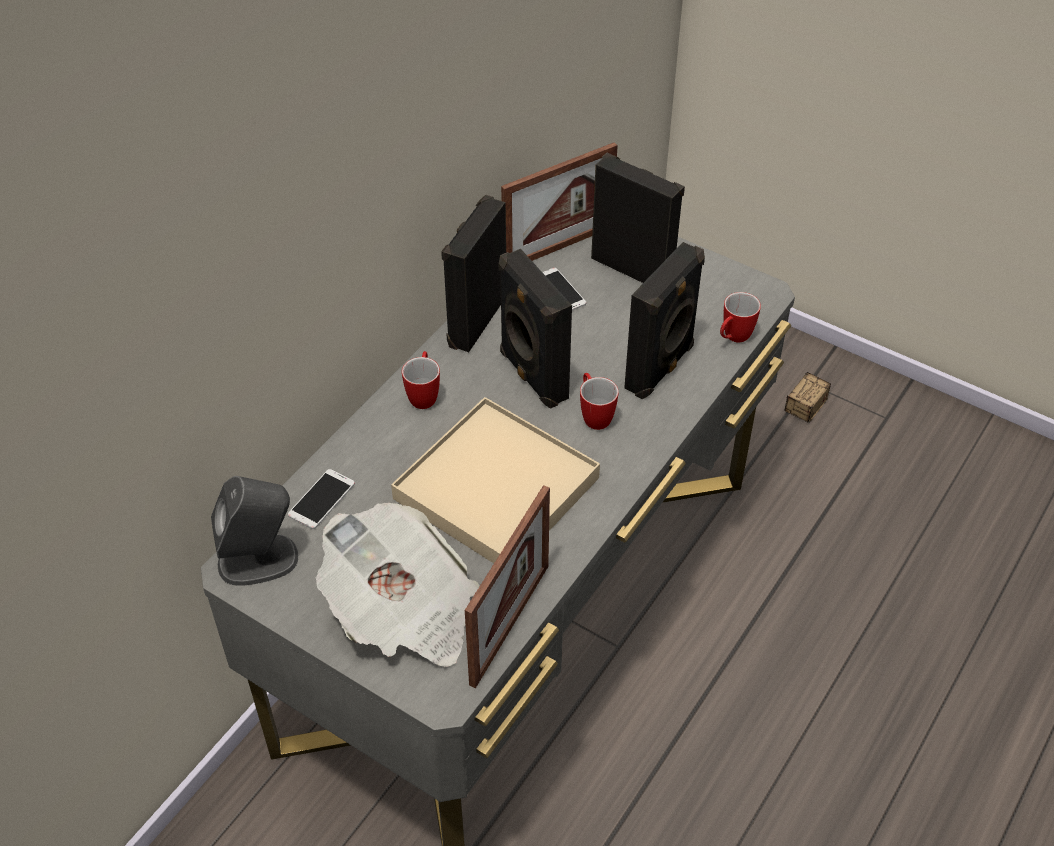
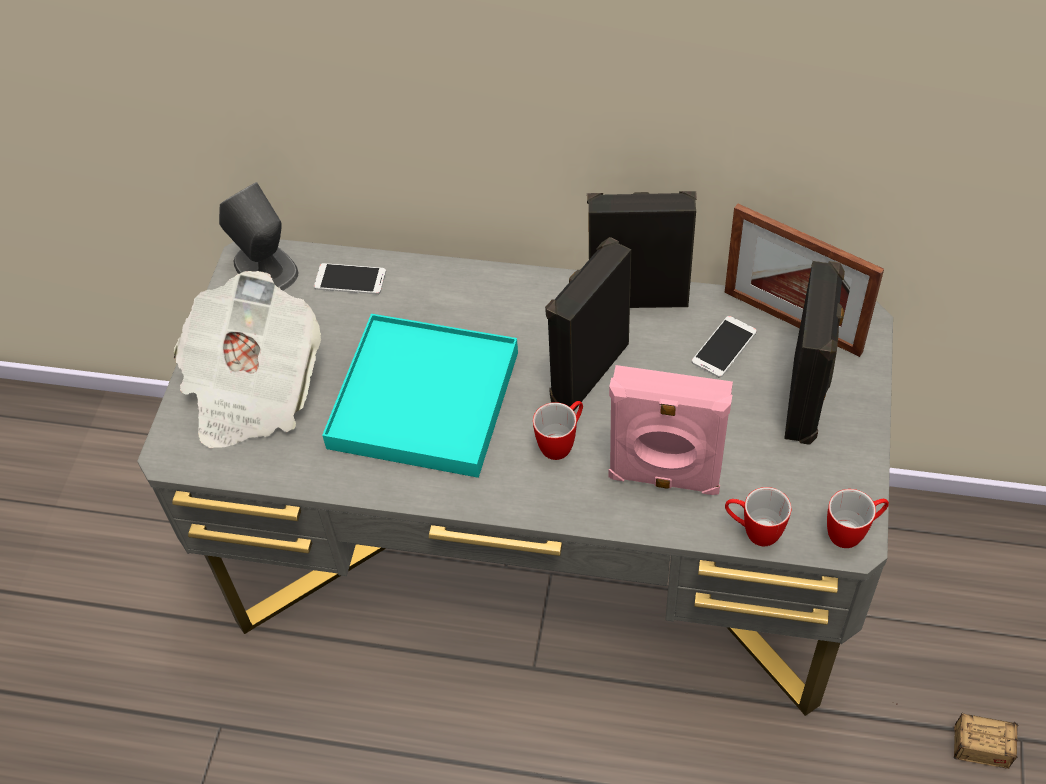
camera: 70 degrees right, 5 degrees up
beige tray [391,397,600,563] -> turquoise tray [322,314,518,478]
mug [402,351,440,409] -> mug moved to [827,489,889,548]
picture frame [465,485,550,688] -> none
black speaker [624,242,705,399] -> pink speaker [608,365,733,495]

